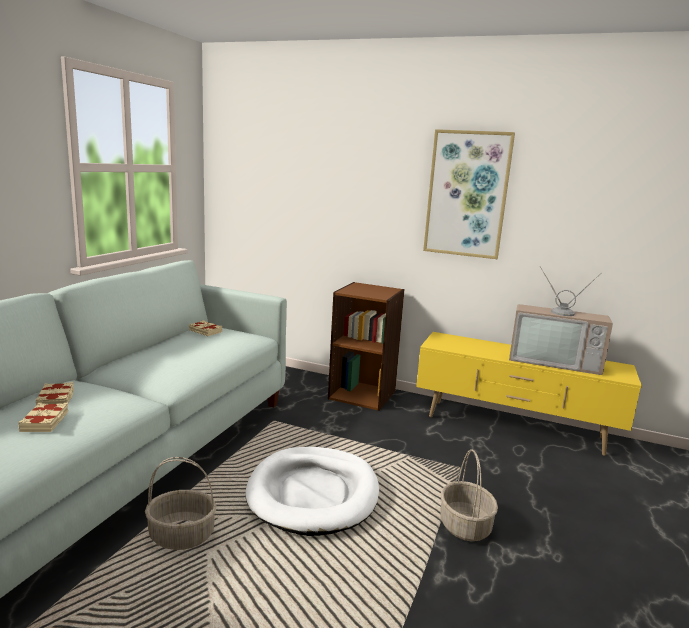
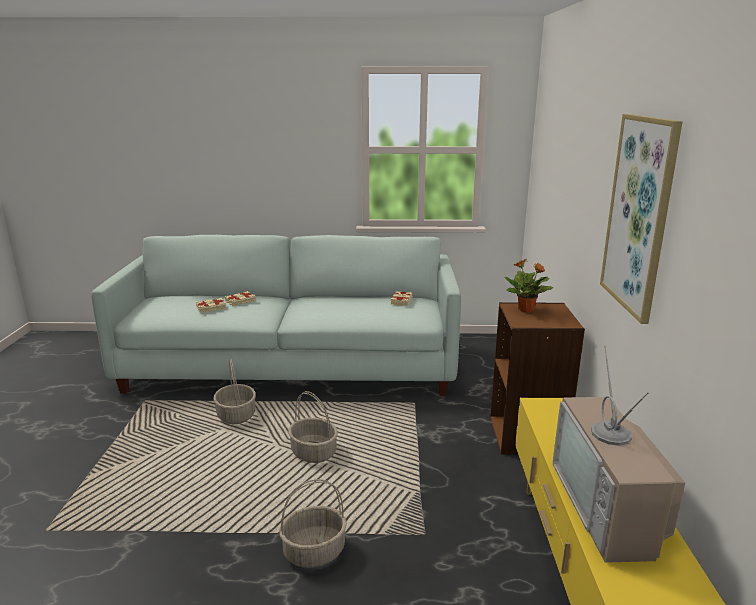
camera: 70 degrees right, 5 degrees up
white dog bed [245,447,379,536] -> basket [288,391,338,463]
none -> potted plant [505,259,553,313]

